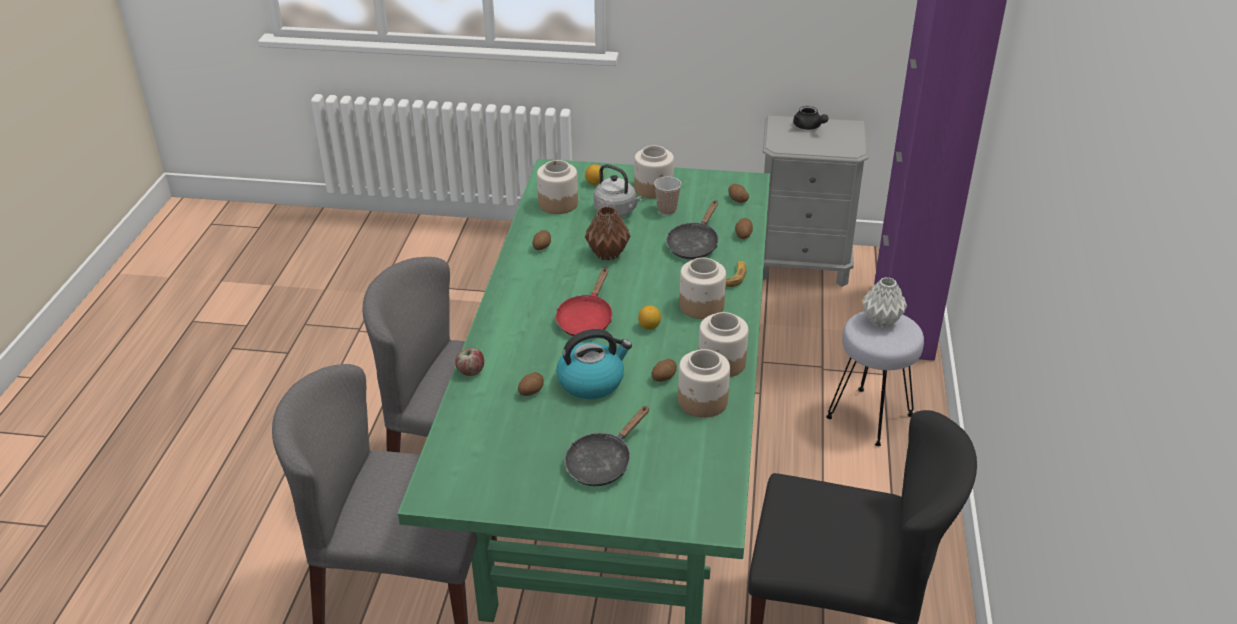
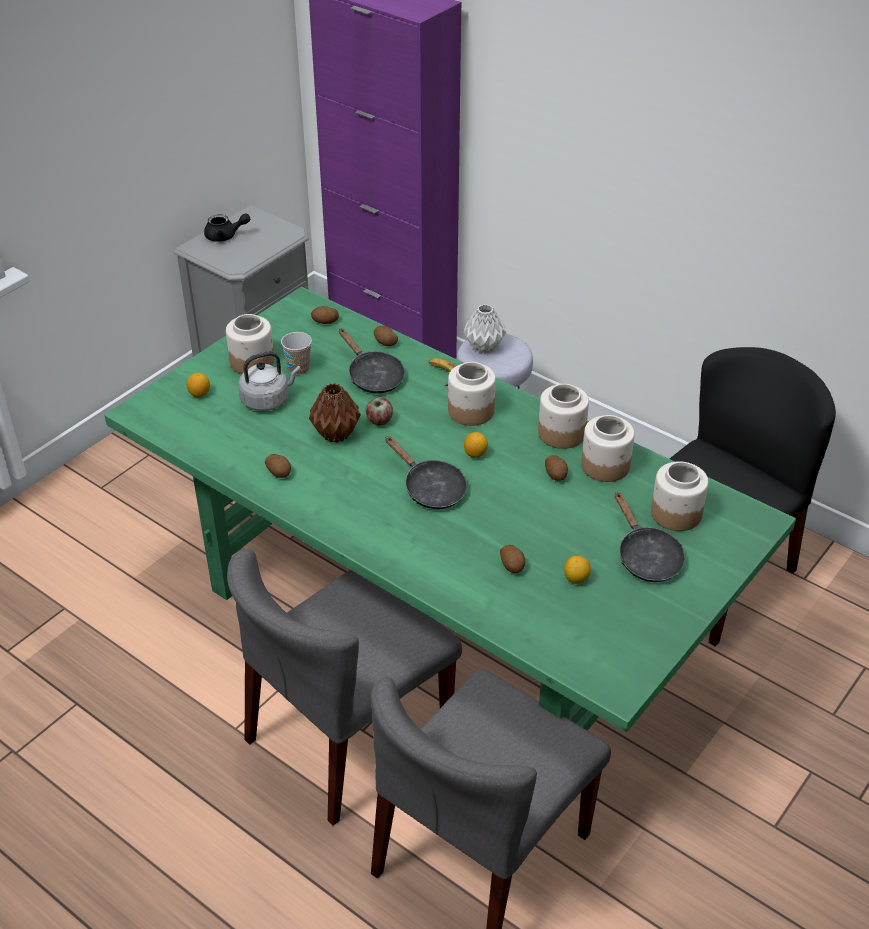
camera: 60 degrees left, 5 degrees up
apple [455,348,484,376] -> apple moved to [366,397,393,426]
jar [537,160,578,214] -> jar moved to [651,462,709,531]
red frying pan [556,267,612,336] -> black frying pan [385,436,467,509]
kettle [556,329,632,399] -> none
none -> lemon [564,556,591,584]

